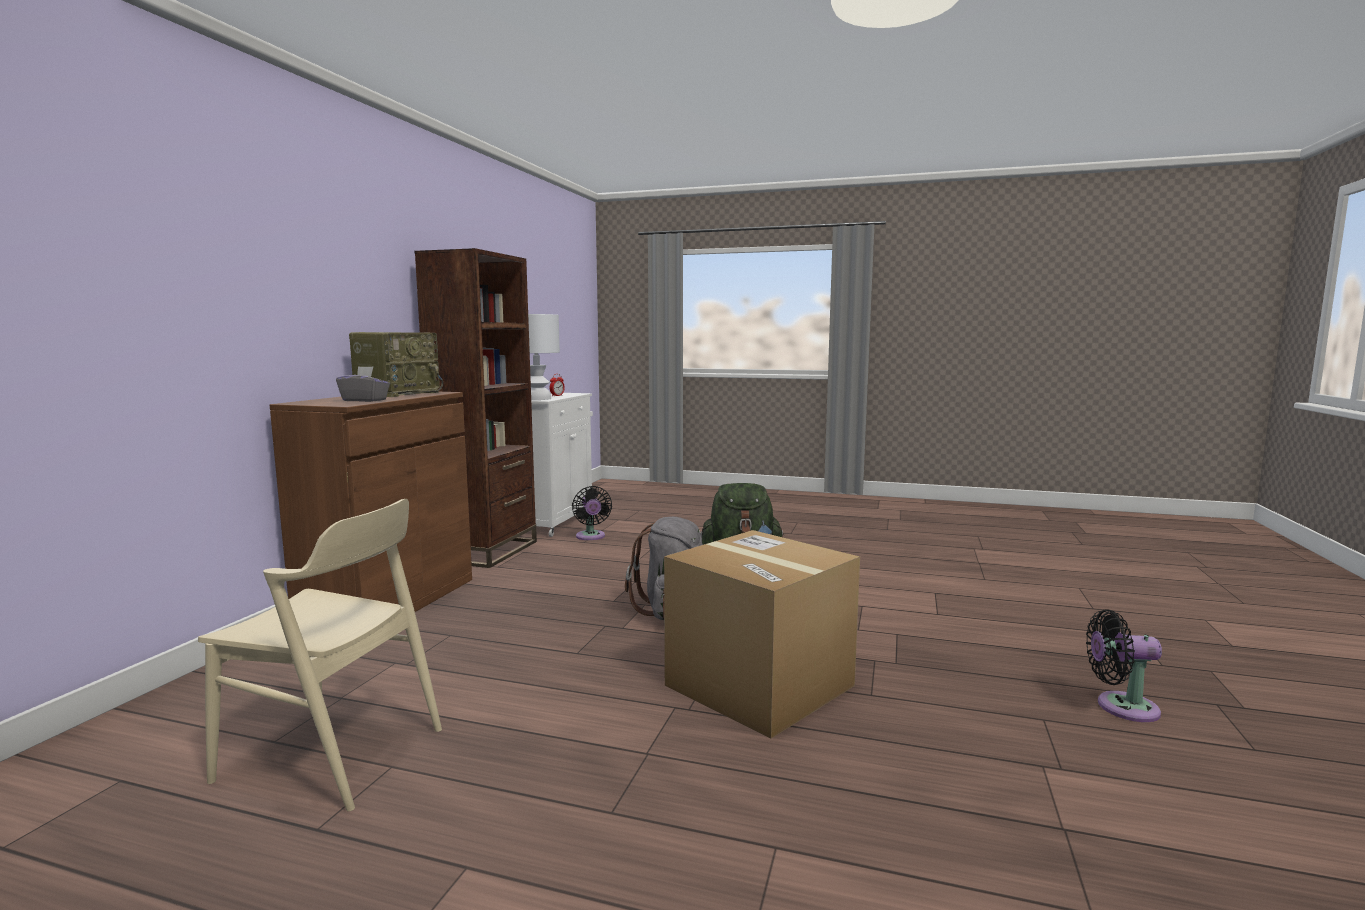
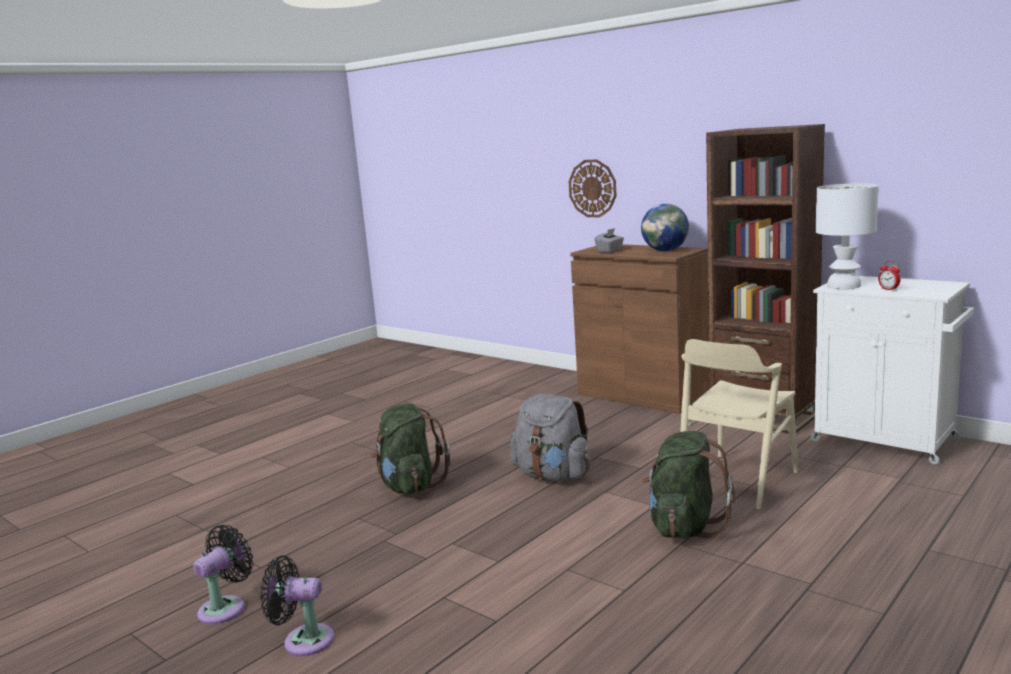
camera: 115 degrees right, 5 degrees up
beige chair [198,499,442,811] -> beige chair moved to [680,339,798,509]
radio [349,332,443,397] -> globe [641,204,689,251]
black fan [572,486,612,540] -> black fan moved to [261,555,335,656]
cardboard box [664,530,860,739] -> green backpack [370,404,450,494]
none -> wall clock [569,159,616,217]

